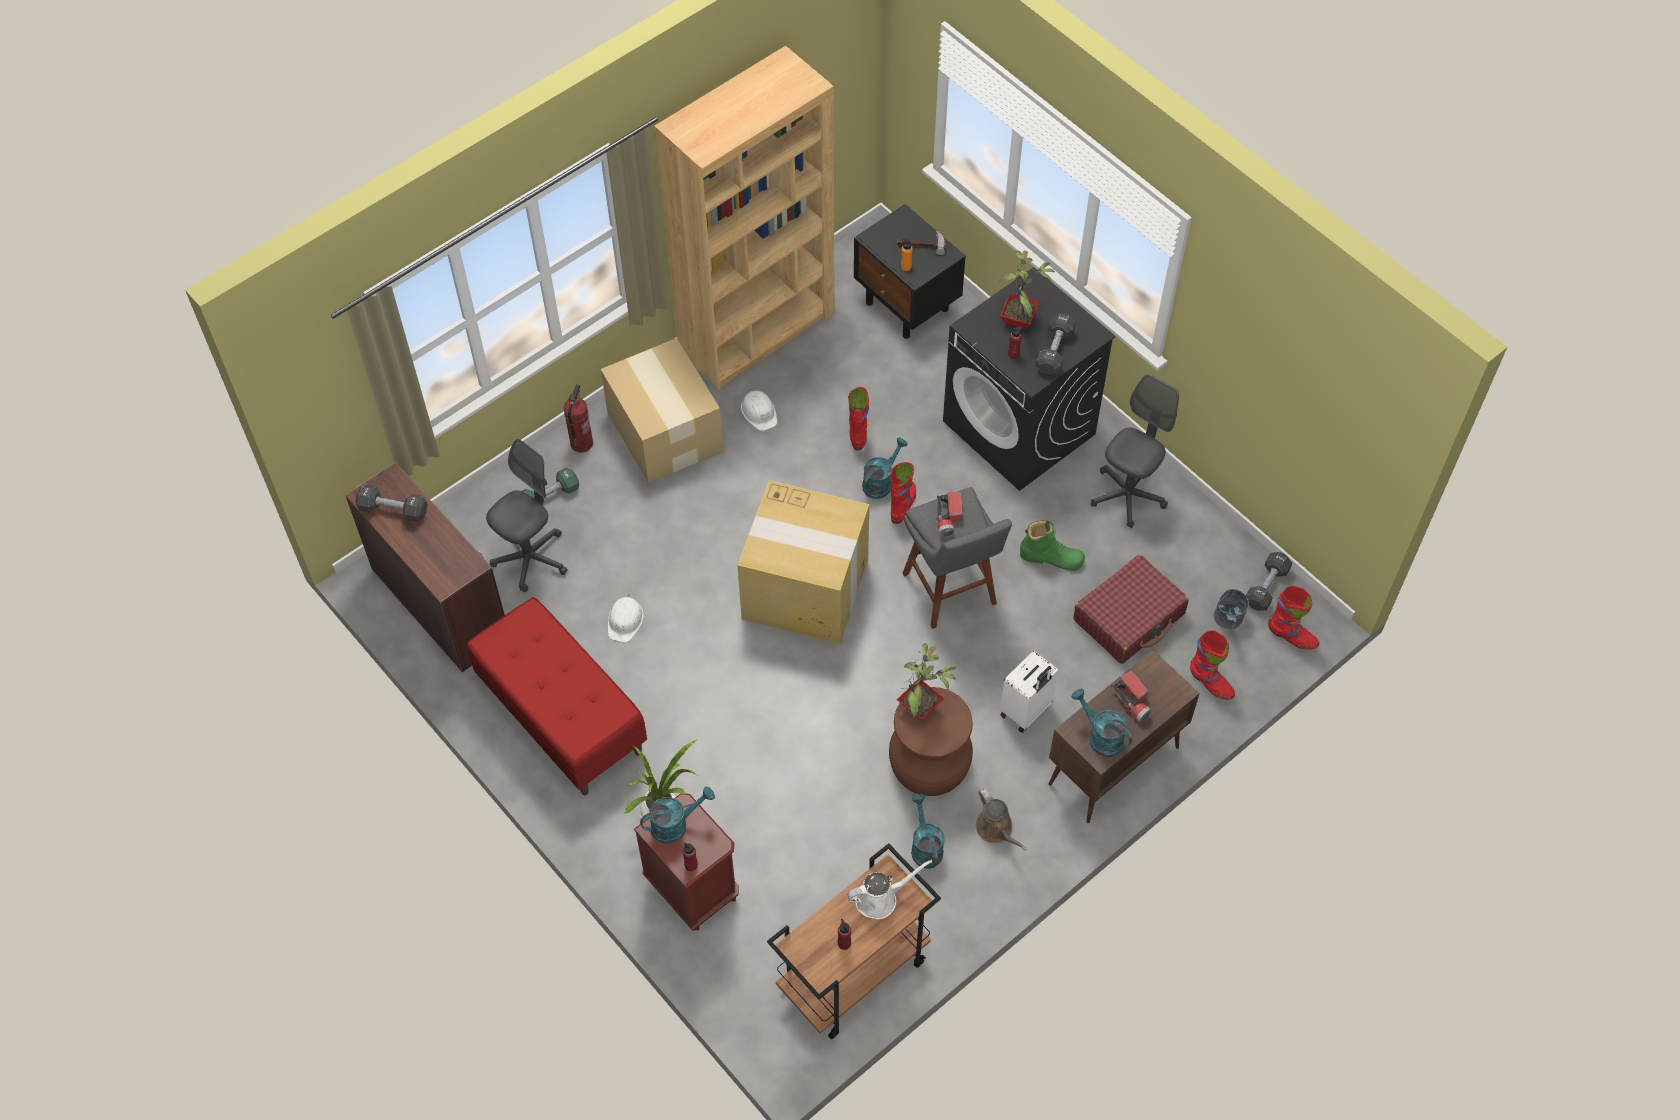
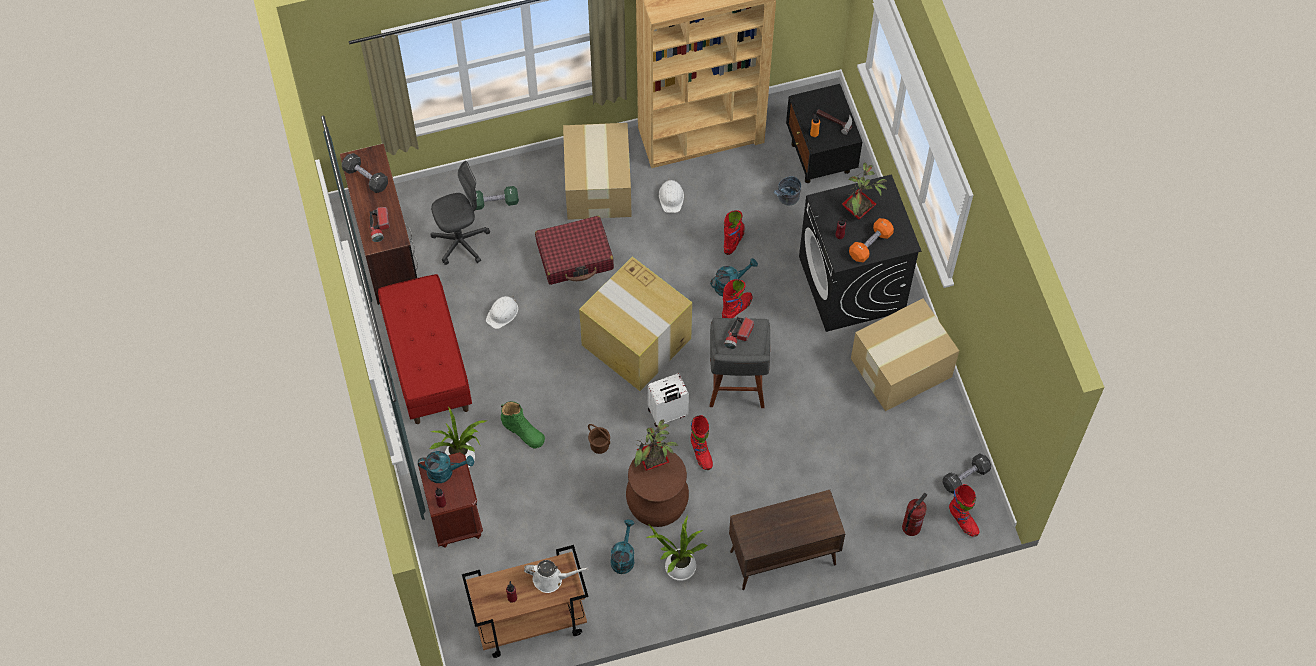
camera: 25 degrees right, 5 degrees up
fire extinguisher [564,384,593,453] -> fire extinguisher moved to [902,493,927,536]
brown watering can [976,789,1026,851] -> potted plant [646,515,707,581]
white suitcase [1000,651,1059,733] -> white suitcase moved to [648,373,689,427]
green boot [1020,520,1085,571] -> green boot moved to [501,401,545,448]
black dumbbell [1036,313,1075,375] -> orange dumbbell [849,218,894,262]
turquoise watering can [1072,689,1132,757] -> none
red suitcase [1074,555,1189,664] -> red suitcase moved to [535,216,614,285]
grey office chair [1091,374,1179,528] -> cardboard box [851,299,959,411]
flashlight [1111,671,1151,722] -> flashlight moved to [369,207,390,242]
red boot [1190,630,1235,700] -> red boot moved to [691,415,713,470]
grey bucket [1213,589,1249,630] -> grey bucket moved to [773,176,801,205]
none -> brown bucket [588,424,610,454]

